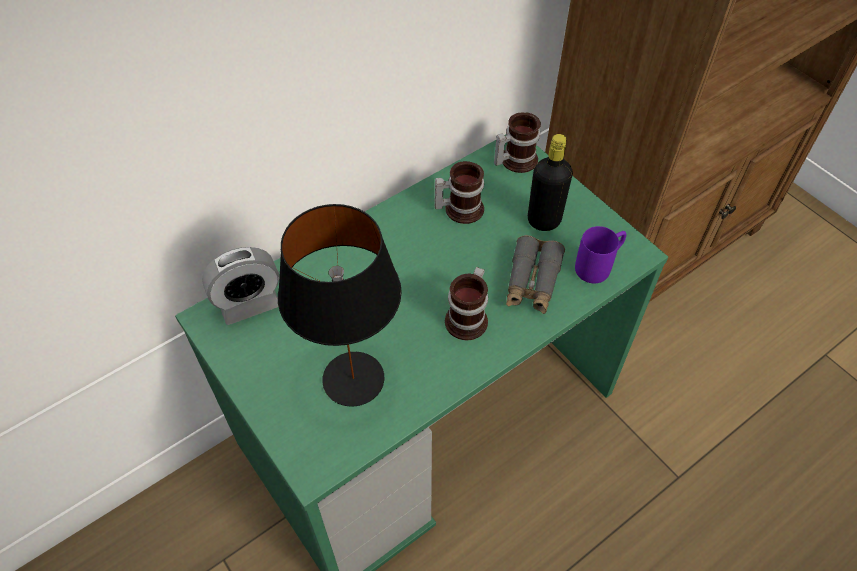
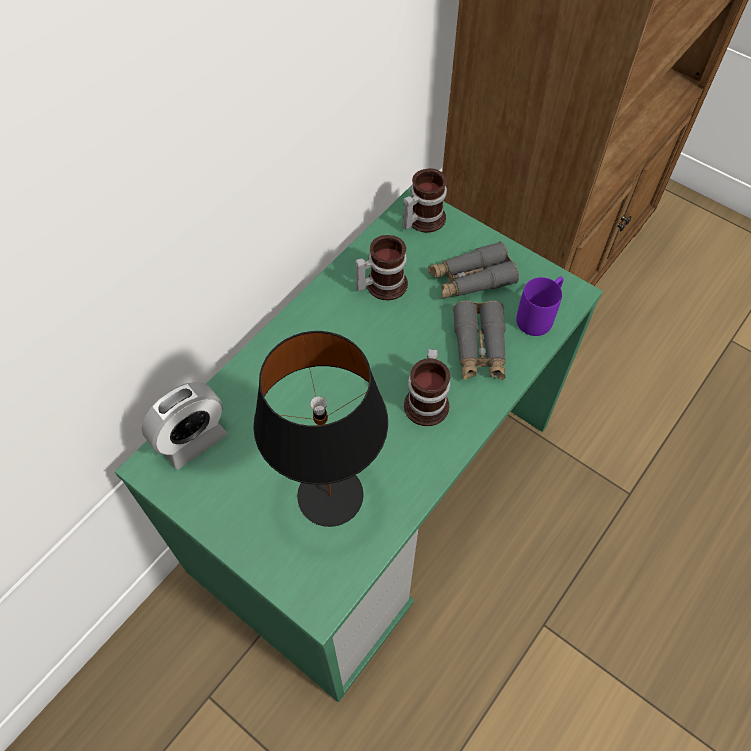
camera: 15 degrees left, 5 degrees up
black bottle [528,134,573,231] -> grey binoculars [428,241,519,299]

